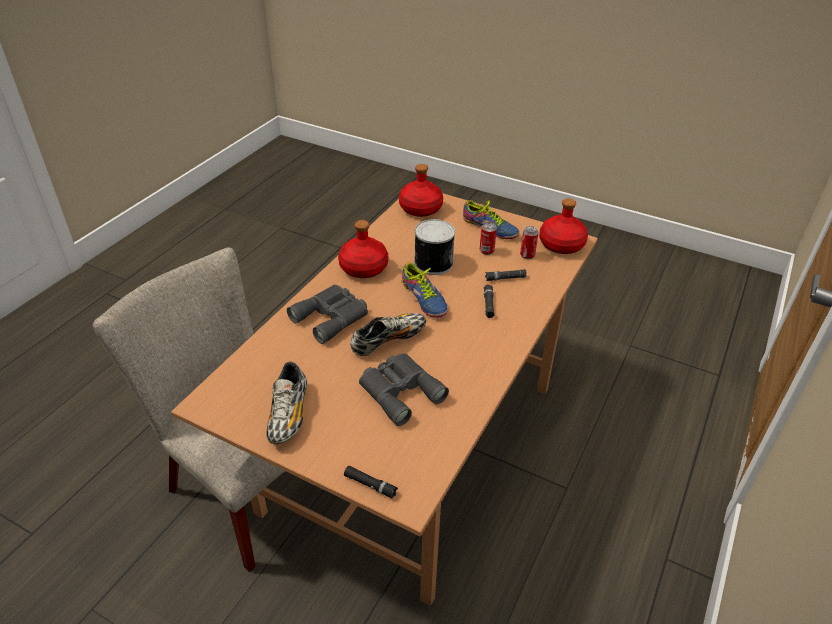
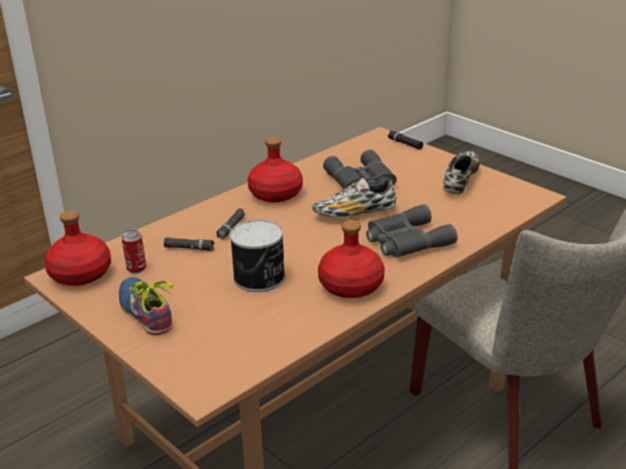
camera: 160 degrees left, 10 degrees down
red bottle [399,164,443,217] -> red bottle moved to [247,137,303,203]
shoe [400,263,448,318] -> none
can [480,222,497,255] -> none

